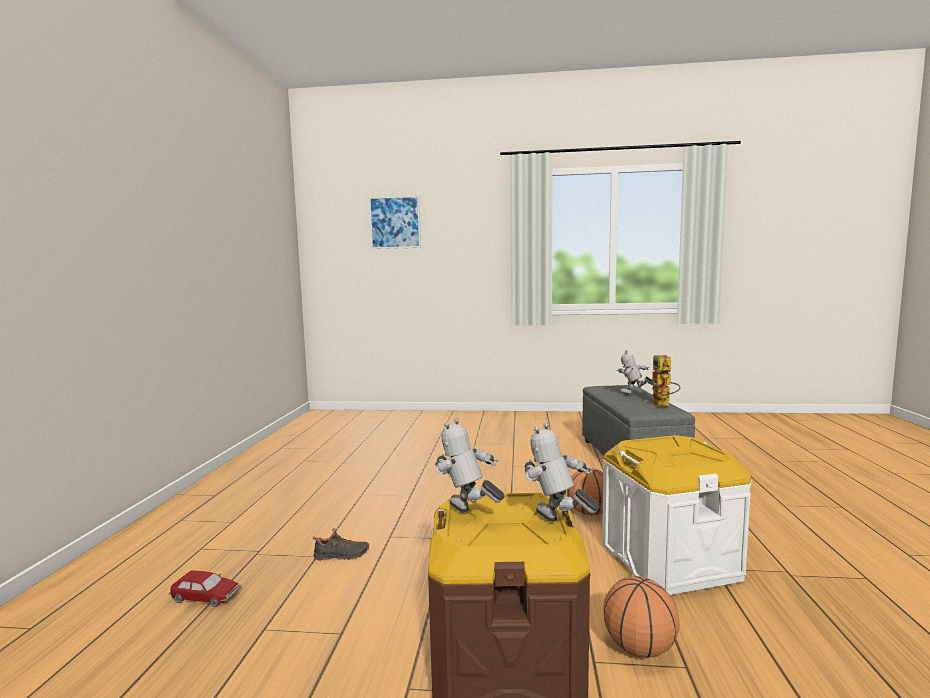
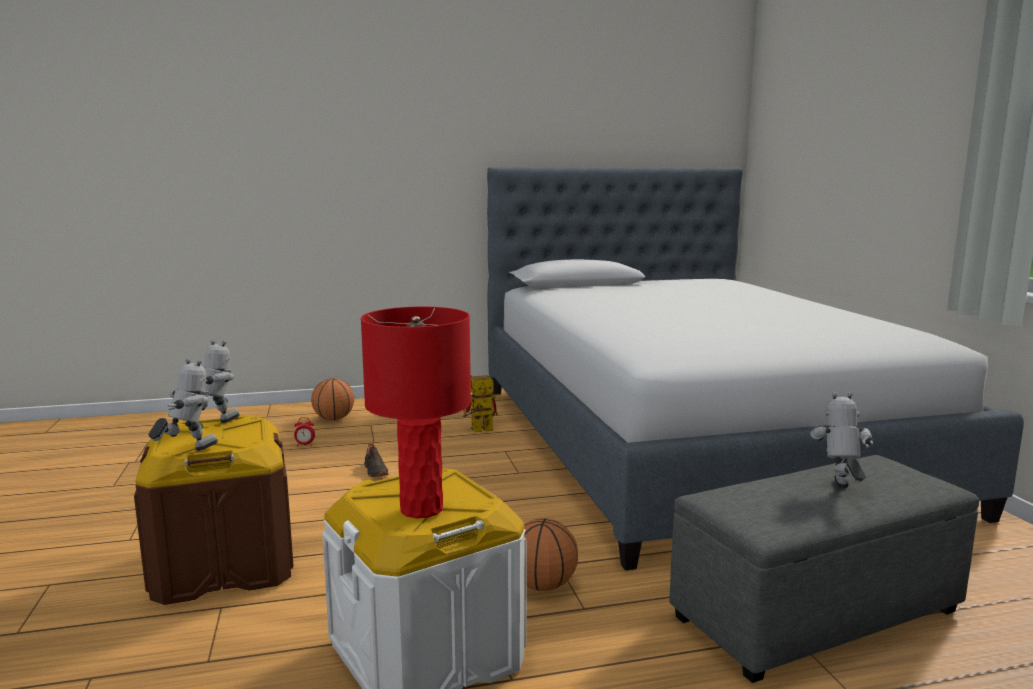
camera: 70 degrees right, 5 degrees up
toy car [169,570,241,607] -> alarm clock [294,417,315,447]
picture [369,195,421,249] -> none
basketball [603,576,680,658] -> basketball moved to [311,378,354,420]
toy robot [651,355,681,407] -> toy robot moved to [463,375,498,432]
none -> red table lamp [361,307,471,518]
none -> bed [487,167,1024,571]

